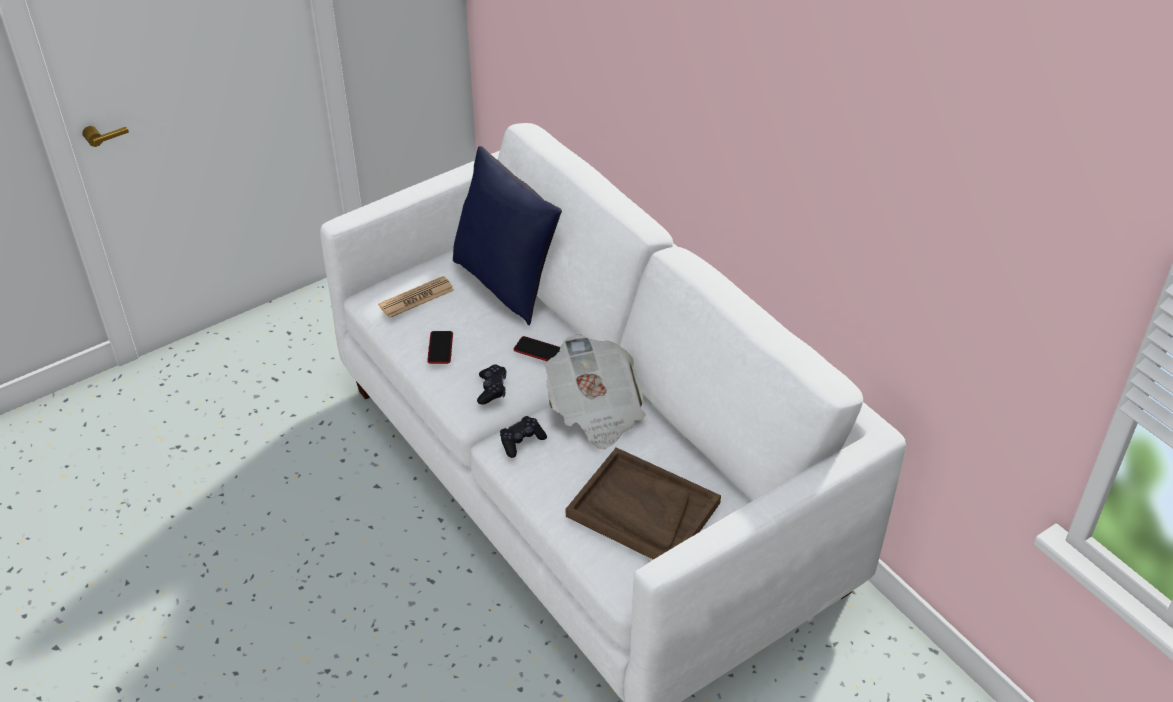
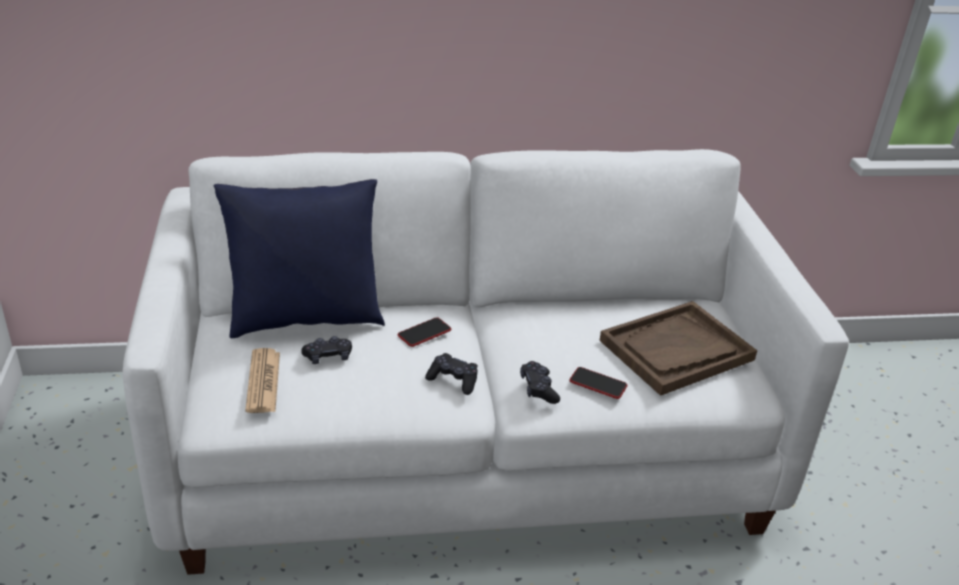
camera: 65 degrees left, 10 degrees down
phone [427,331,453,364] -> phone moved to [570,367,627,399]
newspaper [545,334,646,449] -> none
none -> black game controller [301,336,352,364]

